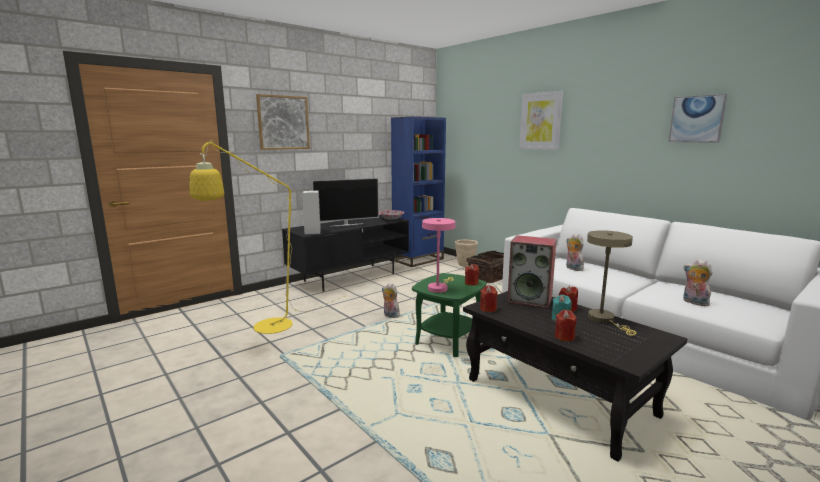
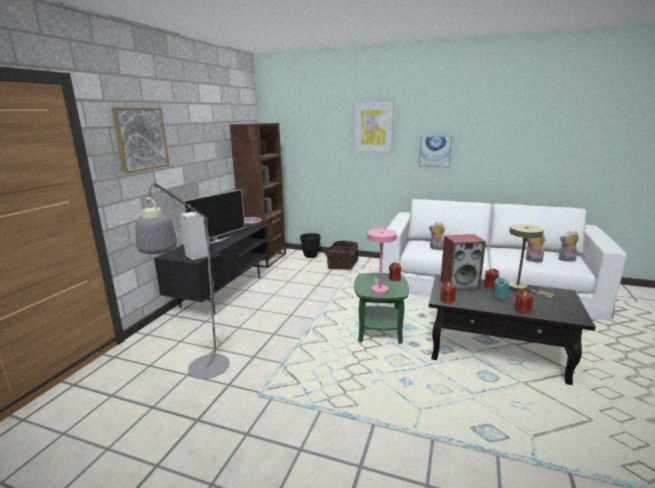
camera: 30 degrees left, 5 degrees up
yellow floor lamp [189,140,345,334] -> grey floor lamp [135,180,244,379]
plush toy [382,283,400,318] -> plush toy moved to [559,231,579,262]
blue bookcase [391,117,446,267] -> brown bookcase [229,123,286,268]
beige planter [455,240,478,267] -> black planter [300,233,321,258]
picture [669,94,727,143] -> picture moved to [419,136,452,167]

